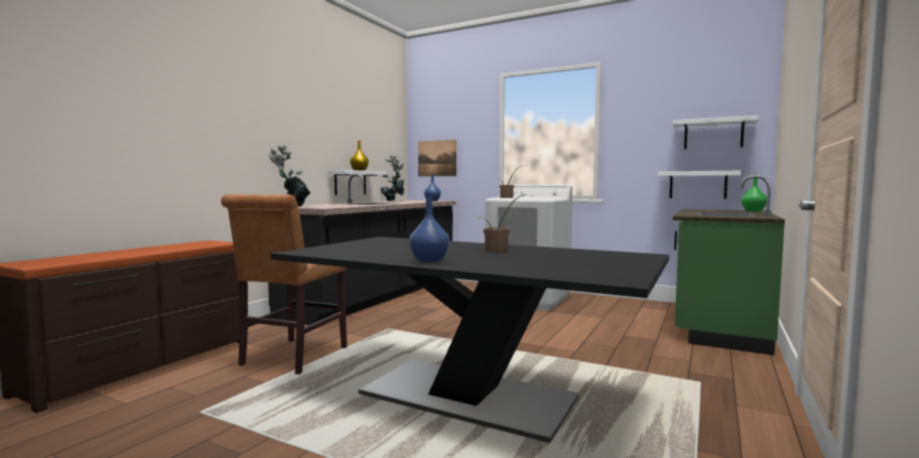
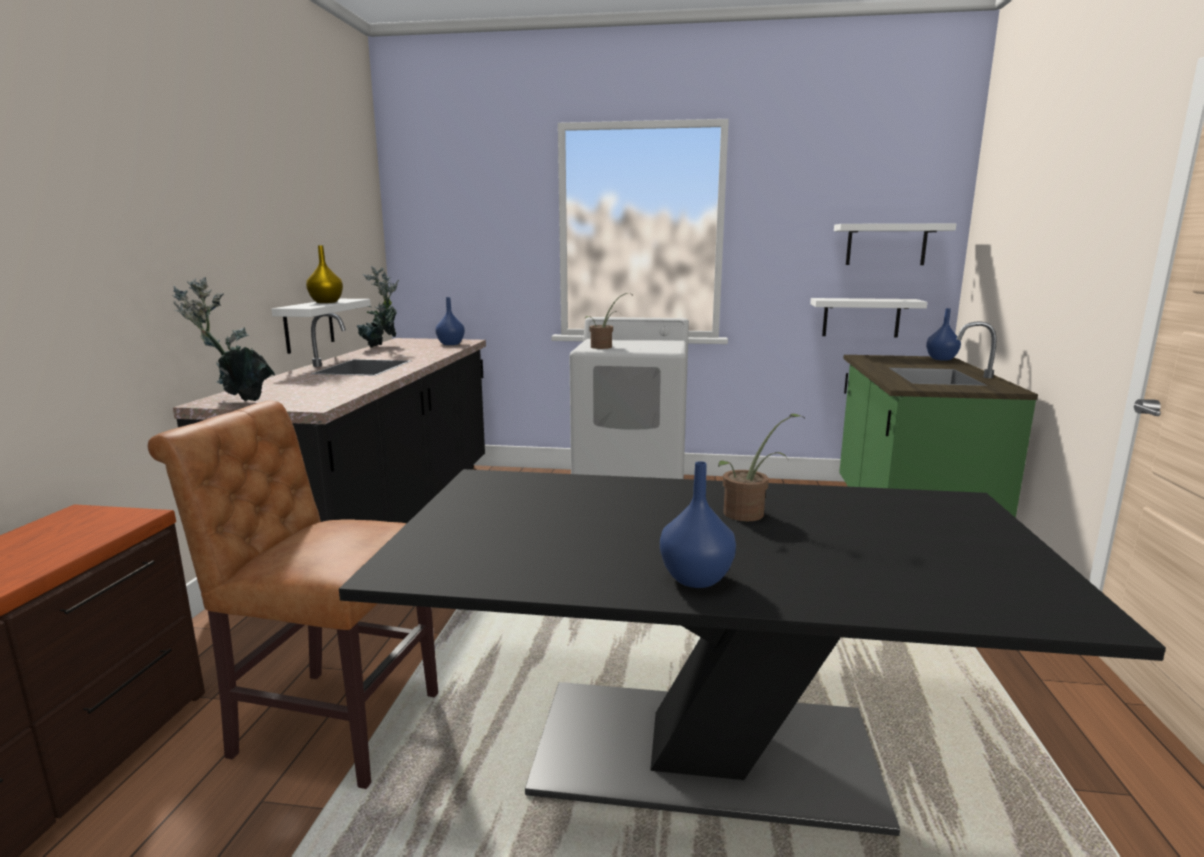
camera: 20 degrees left, 10 degrees up
brown chair [221,194,347,374] -> brown chair turned 105 degrees clockwise [148,401,438,789]
picture [418,140,457,177] -> none
green vase [741,174,767,212] -> blue vase [926,308,961,361]

